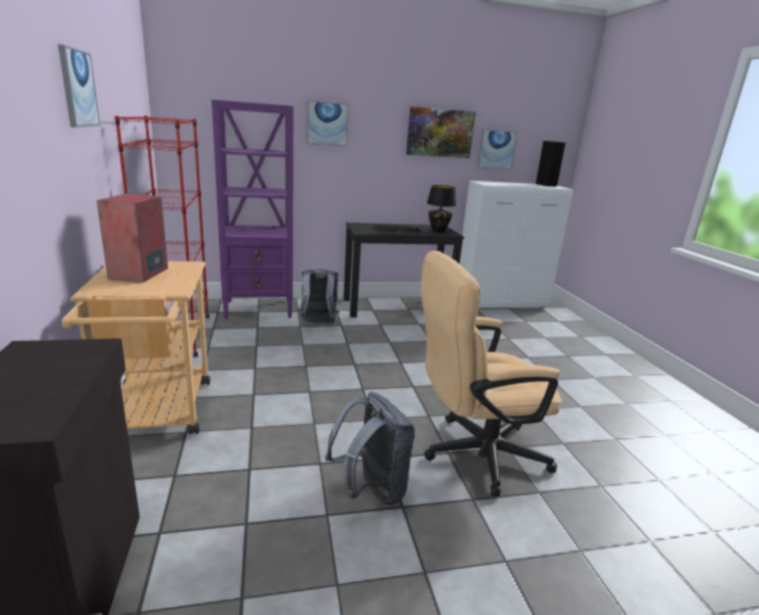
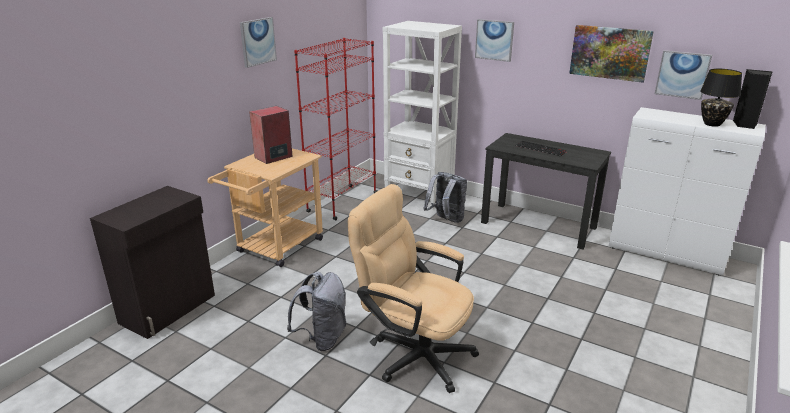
camera: 45 degrees right, 5 degrees up
purple bookcase [212,100,294,319] -> white bookcase [383,21,462,209]
black table lamp [427,185,456,232] -> black table lamp moved to [700,69,742,127]

